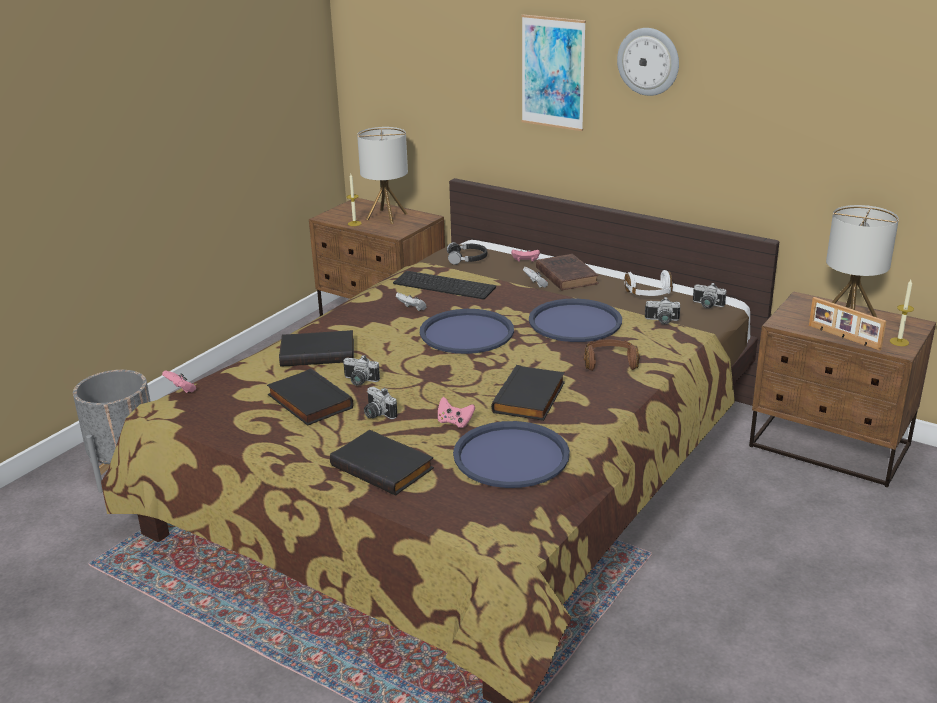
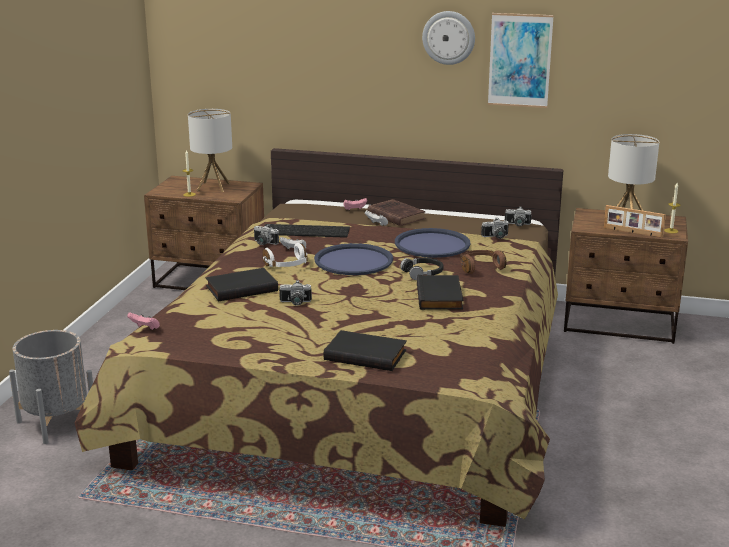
camera: 20 degrees left, 5 degrees down
black book [267,368,353,426] -> none
camera [364,387,397,419] -> camera moved to [254,224,279,245]
pink game controller [438,397,475,428] -> none
black headphones [447,242,487,265] -> black headphones moved to [400,258,443,280]
blue tray [453,421,570,488] -> none
picture [521,14,586,131] -> picture moved to [488,13,554,108]
white headphones [624,270,673,296] -> white headphones moved to [262,243,308,267]

